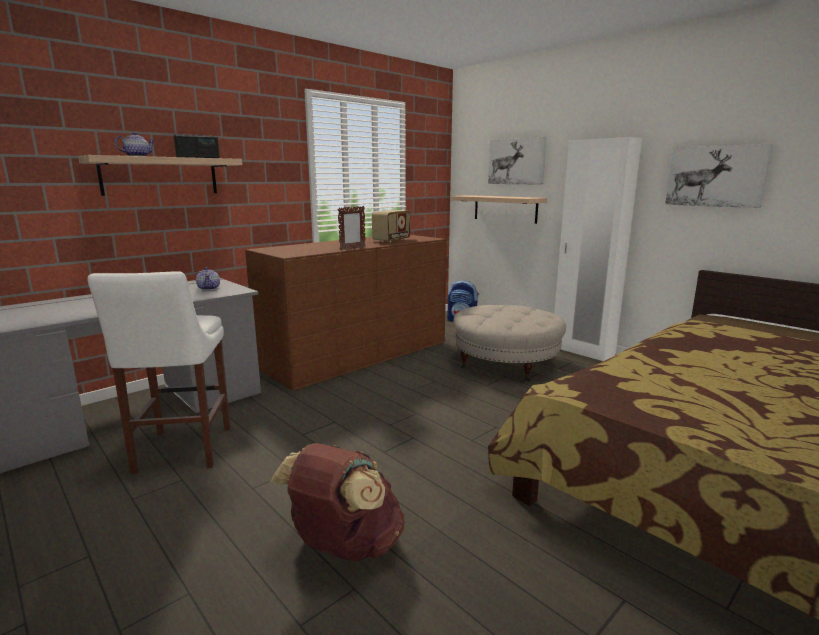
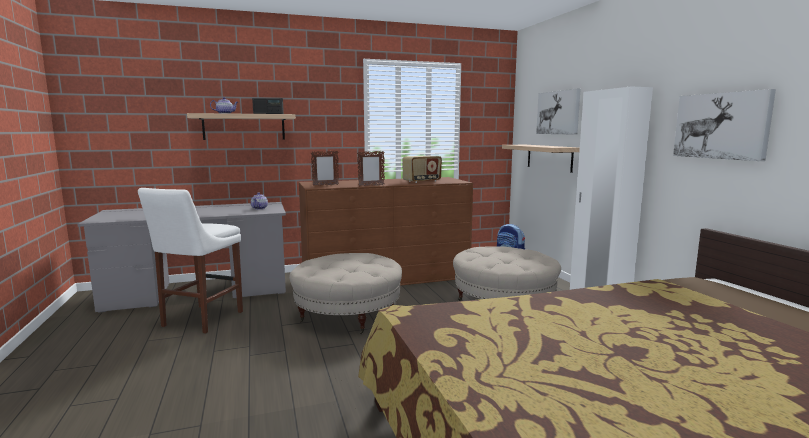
camera: 25 degrees right, 5 degrees down
brown backpack [270,443,405,562] -> none
none -> beige ottoman [289,253,402,334]
none -> picture frame [311,151,339,186]

